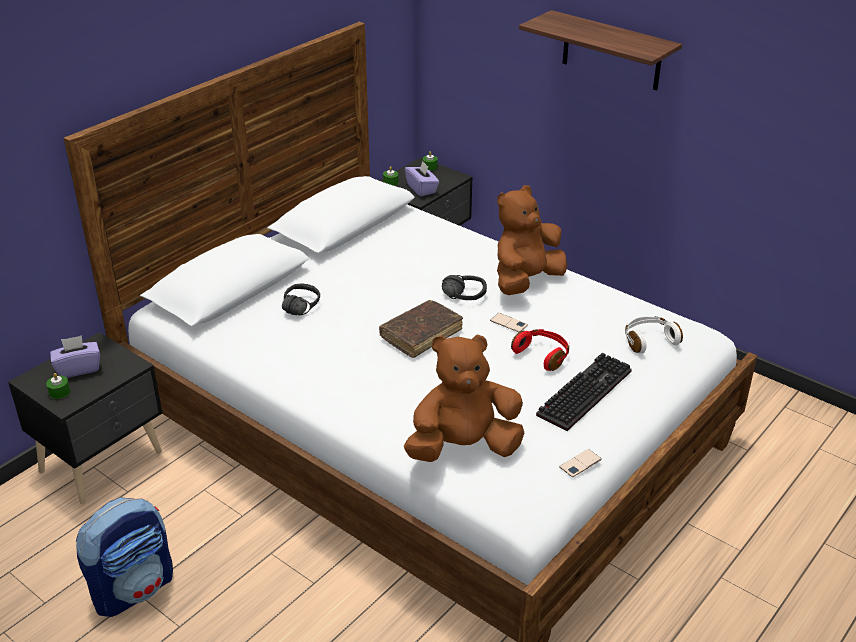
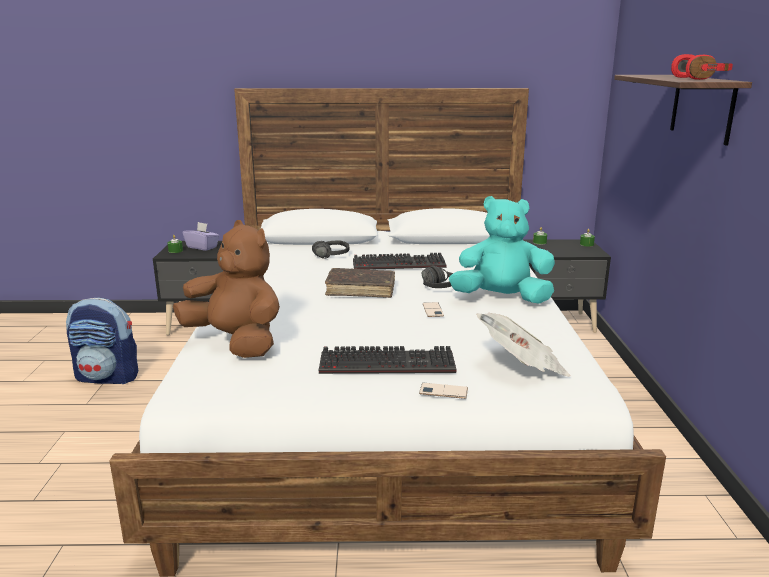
camera: 50 degrees right, 15 degrees down
purple tissue box [405,161,439,196] -> none
brown plush toy [497,185,567,295] -> turquoise plush toy [449,196,555,304]
red headphones [511,329,569,371] -> red headphones moved to [671,54,733,80]
phone [559,449,602,477] -> phone moved to [419,383,468,399]
white headphones [625,316,683,354] -> newspaper [477,313,571,376]
none -> keyboard [353,253,447,270]

